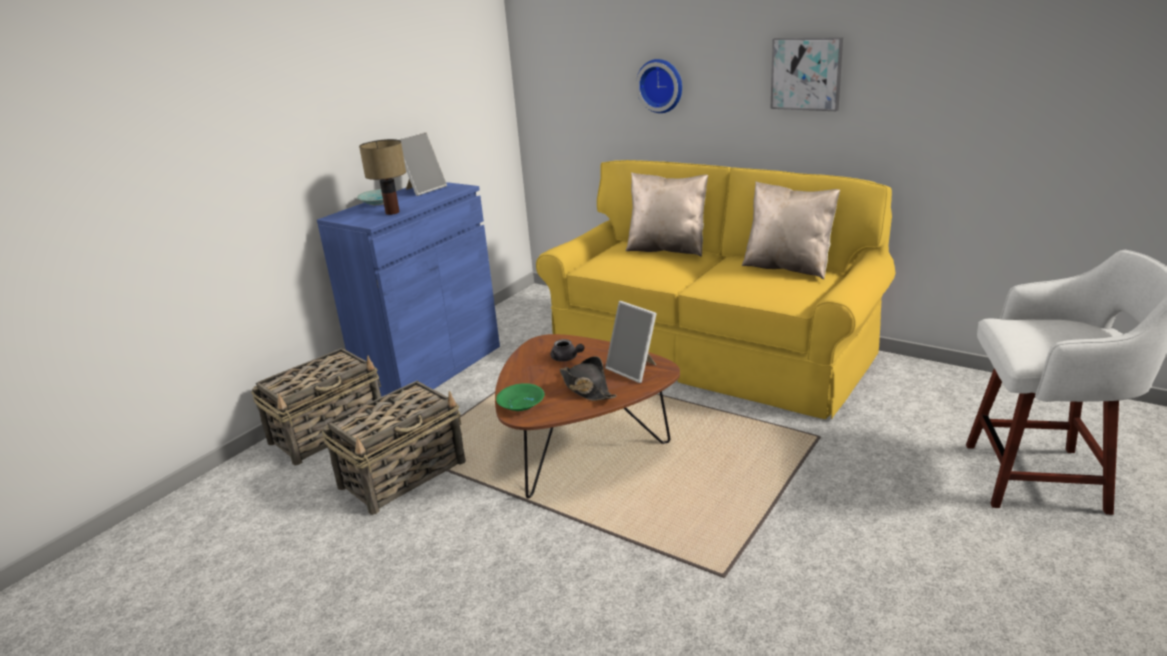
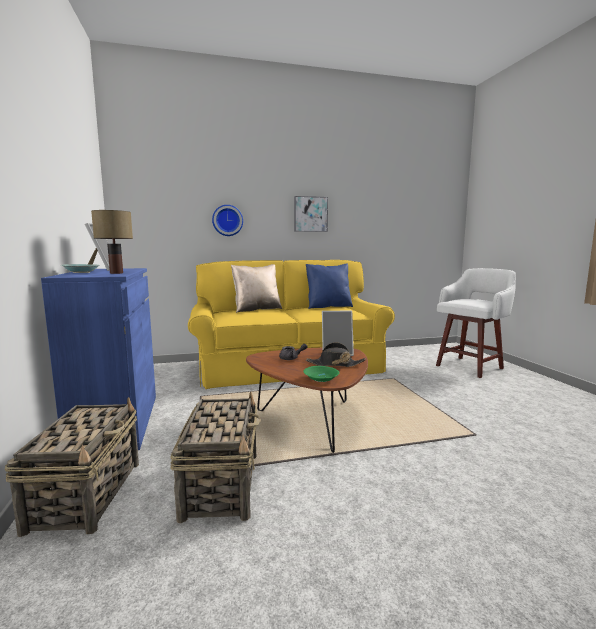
camera: 50 degrees left, 15 degrees down
beige pillow [742,181,840,279] -> blue pillow [306,264,353,309]

